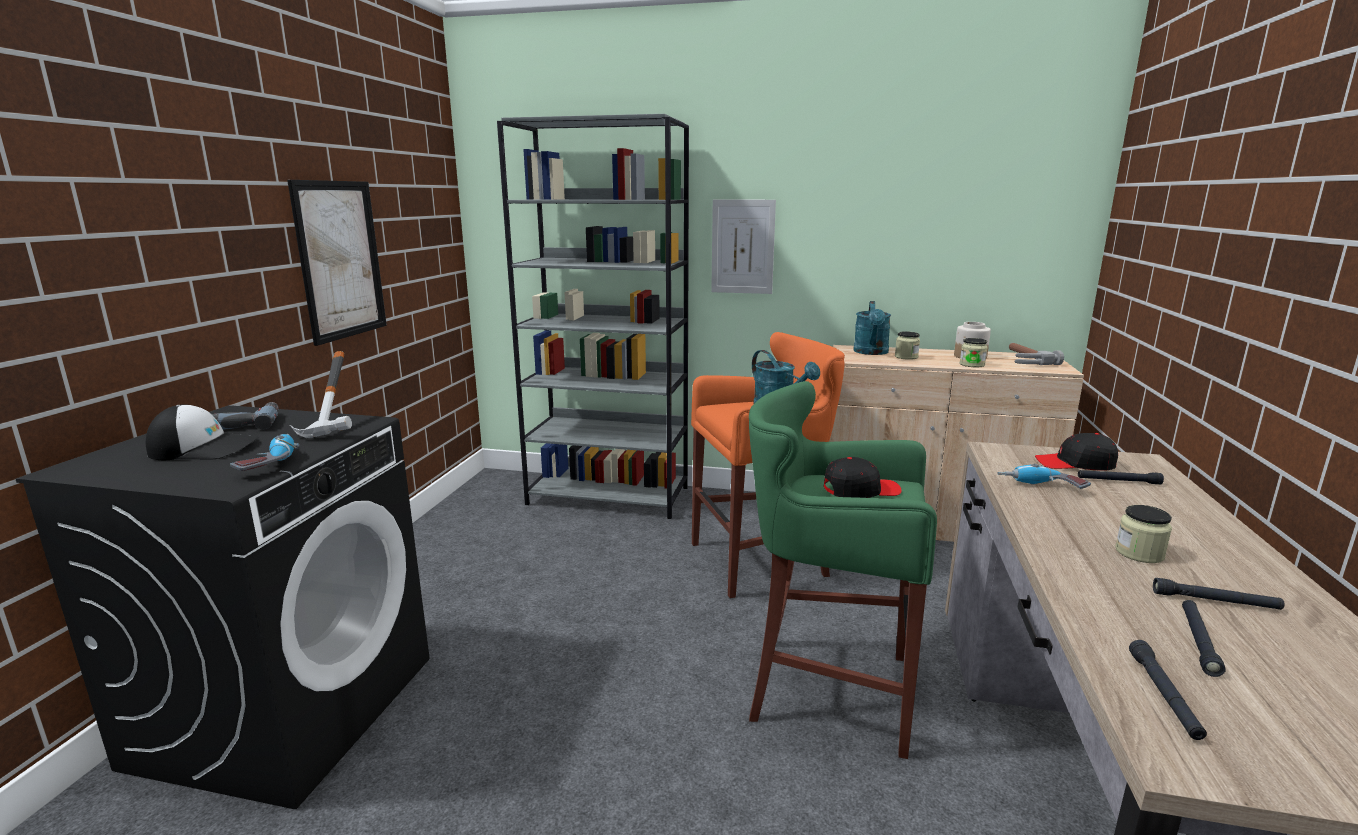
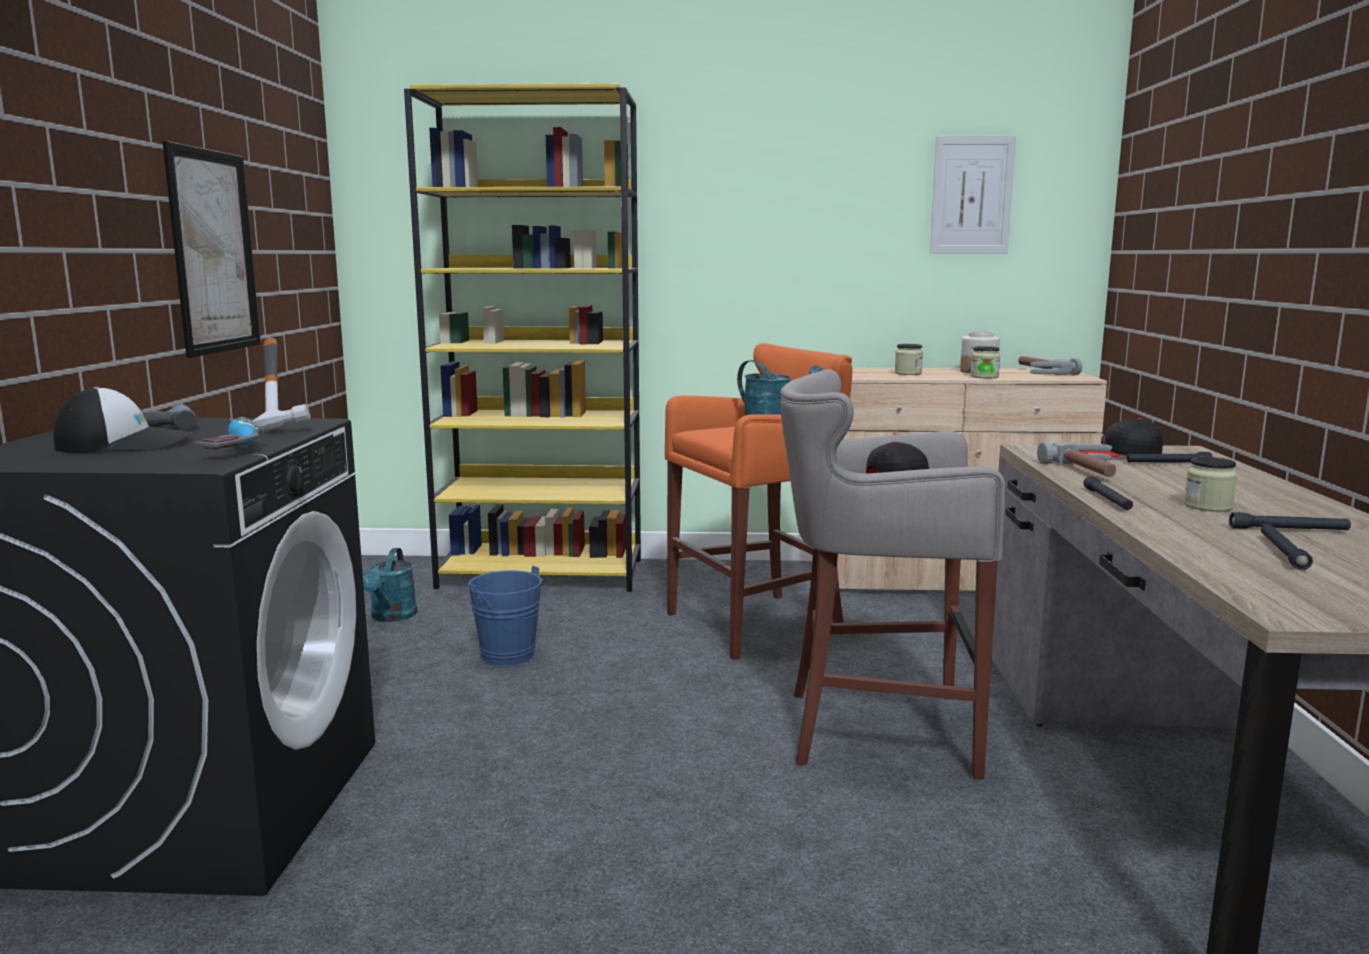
camera: 10 degrees left, 5 degrees down
grey bookcase [497,114,689,519] -> yellow bookcase [404,83,641,592]
picture [711,200,776,294] -> picture moved to [930,135,1016,254]
green stool [749,381,937,759] -> grey stool [780,369,1005,780]
turquoise watering can [853,301,891,355] -> turquoise watering can moved to [363,548,417,622]
power drill [997,464,1091,489] -> hammer [1037,442,1116,477]
black flashlight [1129,640,1207,740] -> black flashlight moved to [1083,476,1133,510]
none -> blue bucket [468,566,553,666]

